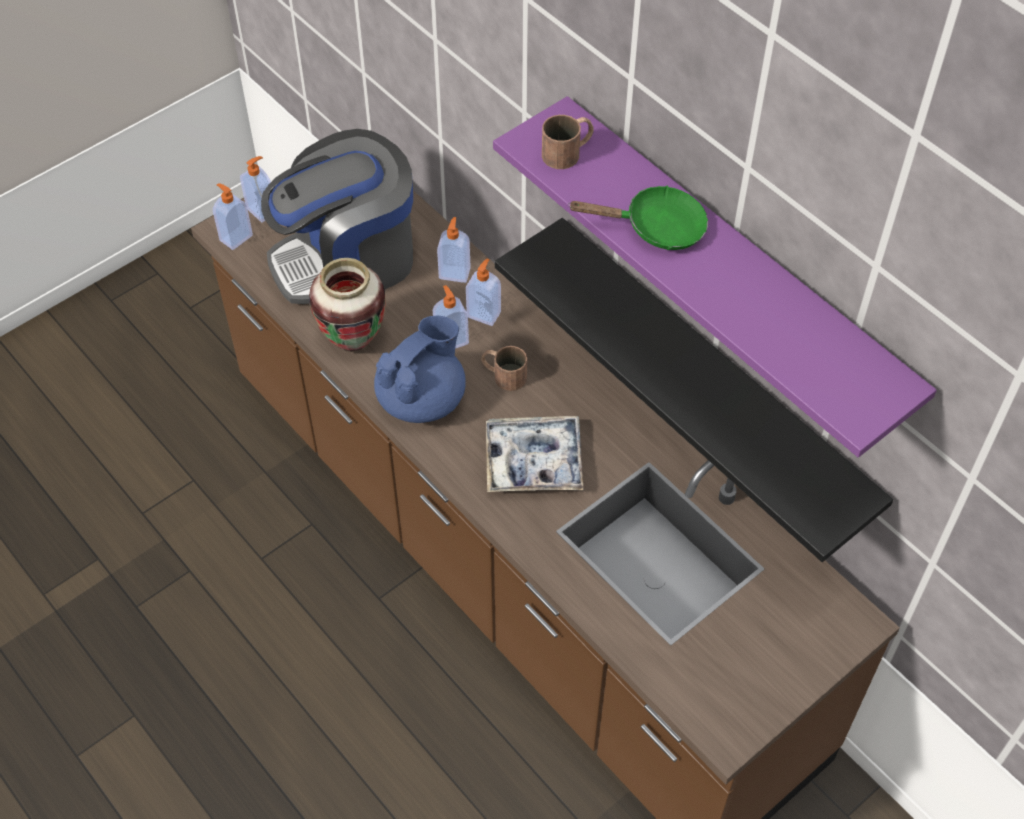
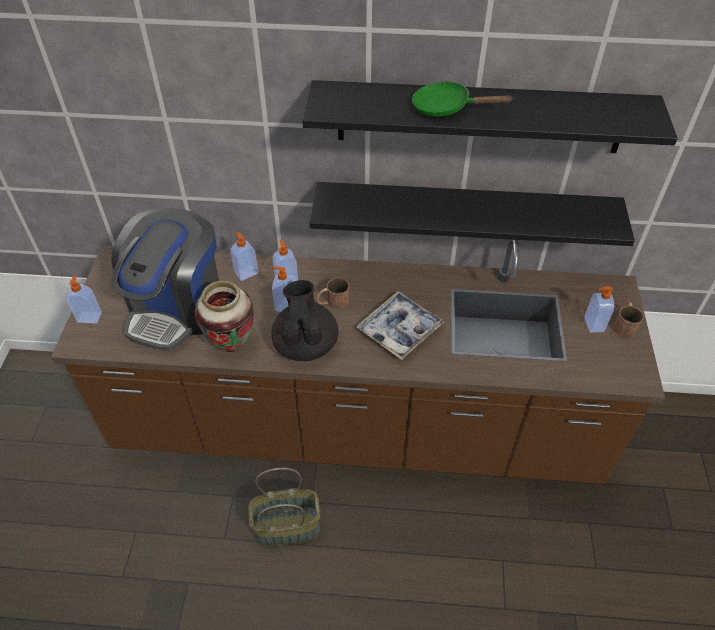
camera: 45 degrees left, 5 degrees down
soap dispenser [213,183,253,250] -> soap dispenser moved to [584,286,614,333]
blue teapot [374,316,466,423] -> black teapot [271,280,339,361]
purple shelf [493,96,937,458] -> black shelf [302,80,678,153]
brown mug [542,115,594,169] -> brown mug moved to [613,302,644,338]
green frying pan [568,186,708,250] -> green frying pan turned 120 degrees counterclockwise [412,81,514,117]
none -> basket [248,468,320,546]

